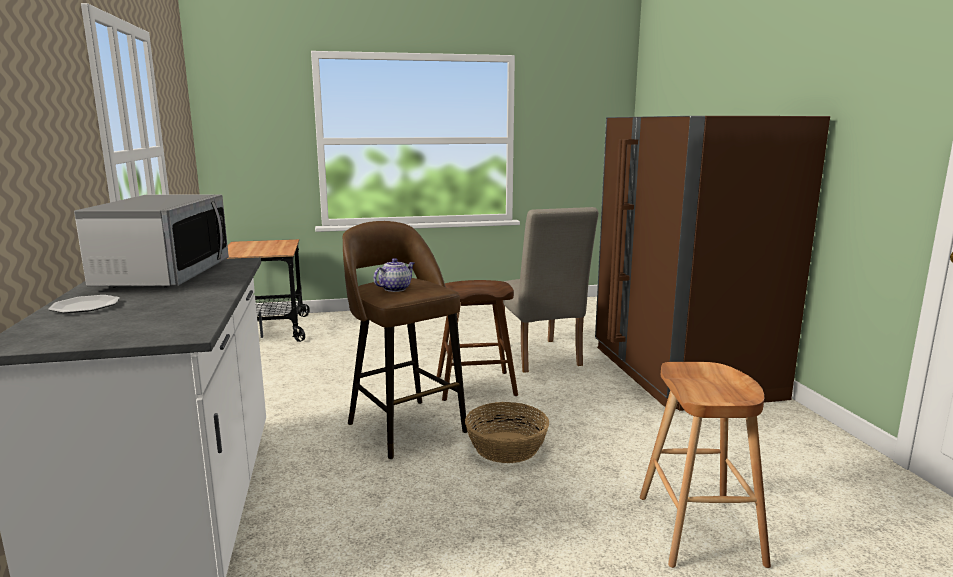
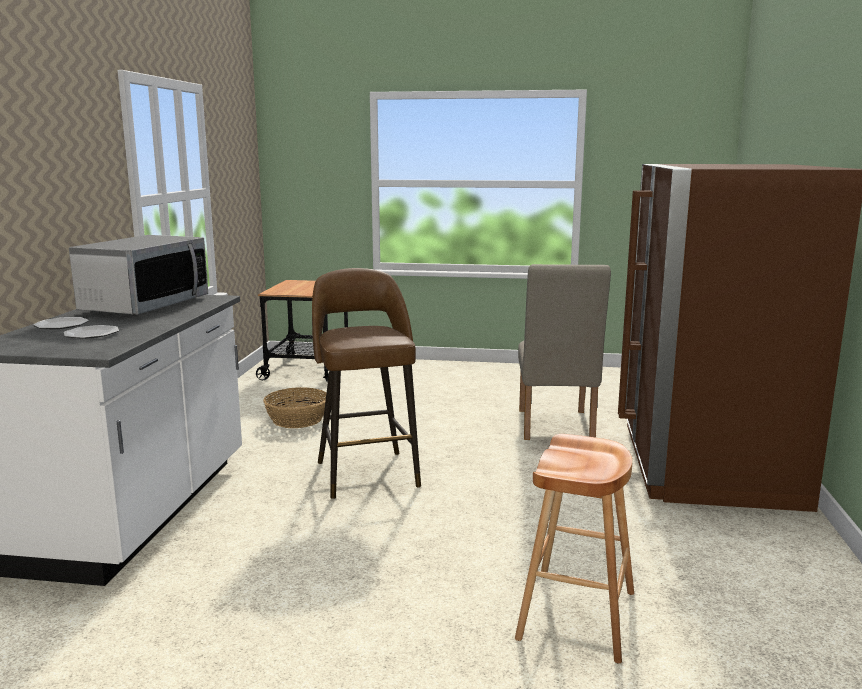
camera: 20 degrees right, 0 degrees up
teapot [373,258,414,292] -> none
brown stool [437,280,518,401] -> none
basket [465,402,549,463] -> basket moved to [263,387,326,428]
none -> plate [64,325,119,339]

